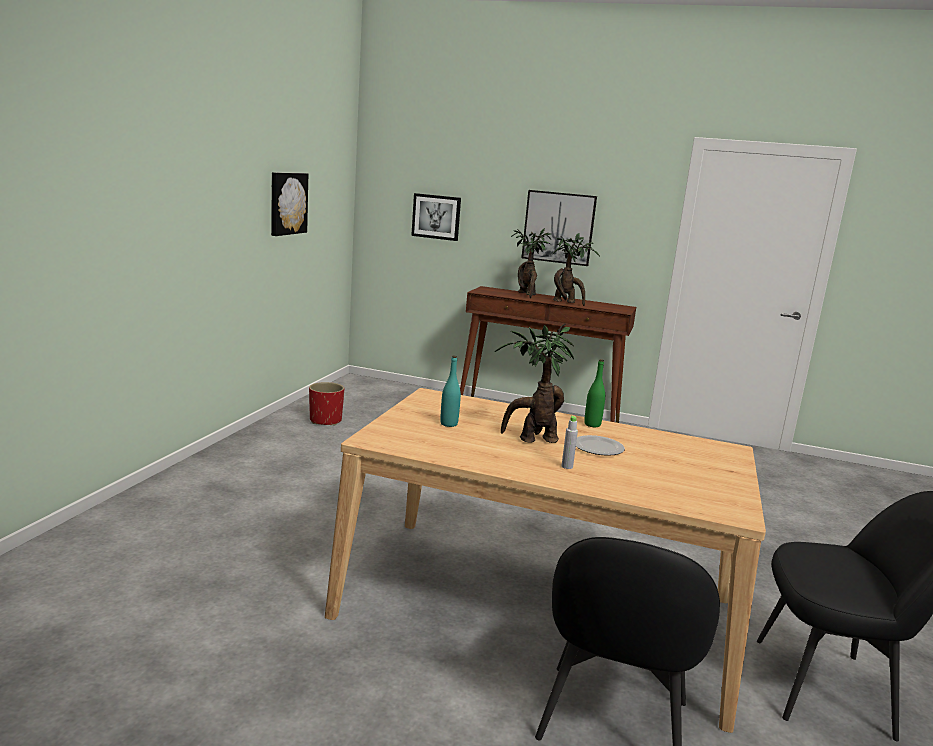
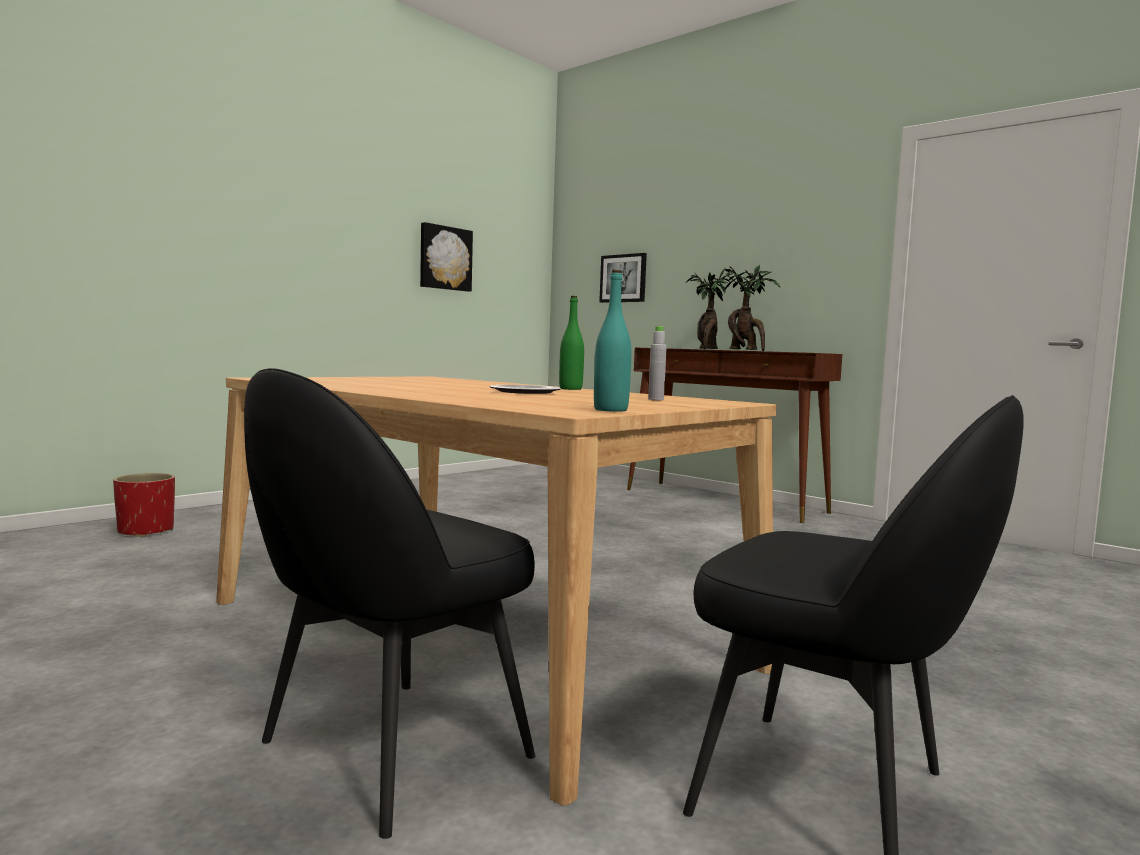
camera: 25 degrees right, 10 degrees down
red planter [309,382,344,425] -> red planter moved to [113,473,175,537]
turquoise bottle [440,356,461,427] -> turquoise bottle moved to [594,270,631,412]
potted plant [495,324,574,443] -> none
picture [521,190,597,266] -> none
grey bottle [562,415,578,469] -> grey bottle moved to [648,326,667,400]

